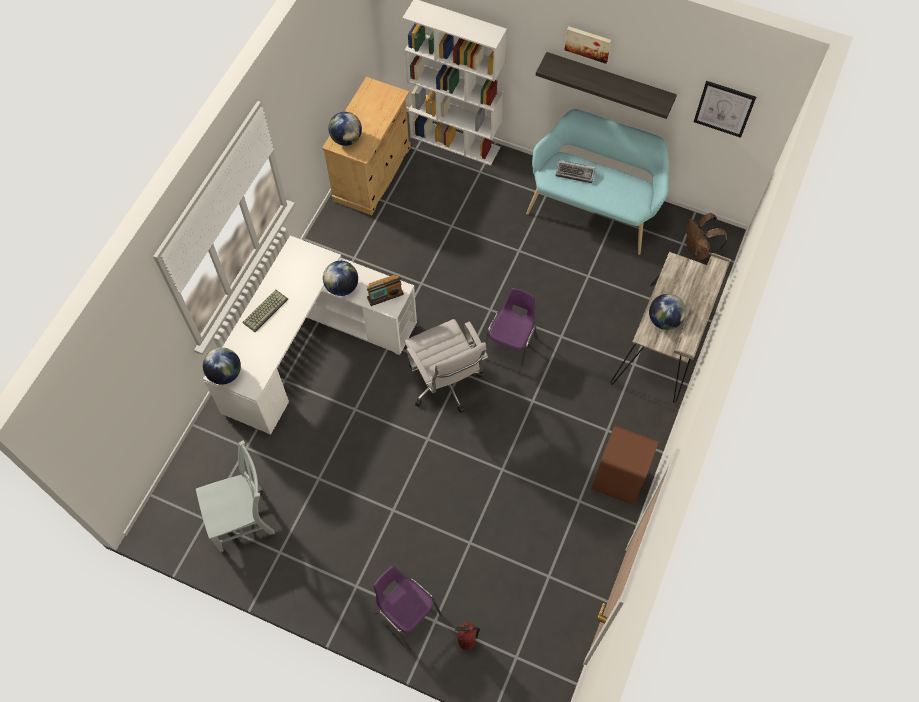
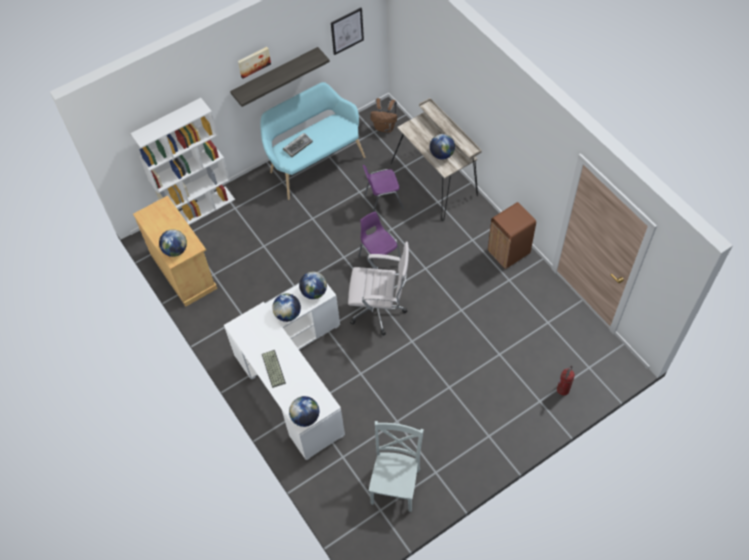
camera: 55 degrees left, 5 degrees down
radio [367,275,404,306] -> globe [299,272,327,299]
purple chair [373,566,442,650] -> purple chair moved to [363,165,404,212]

